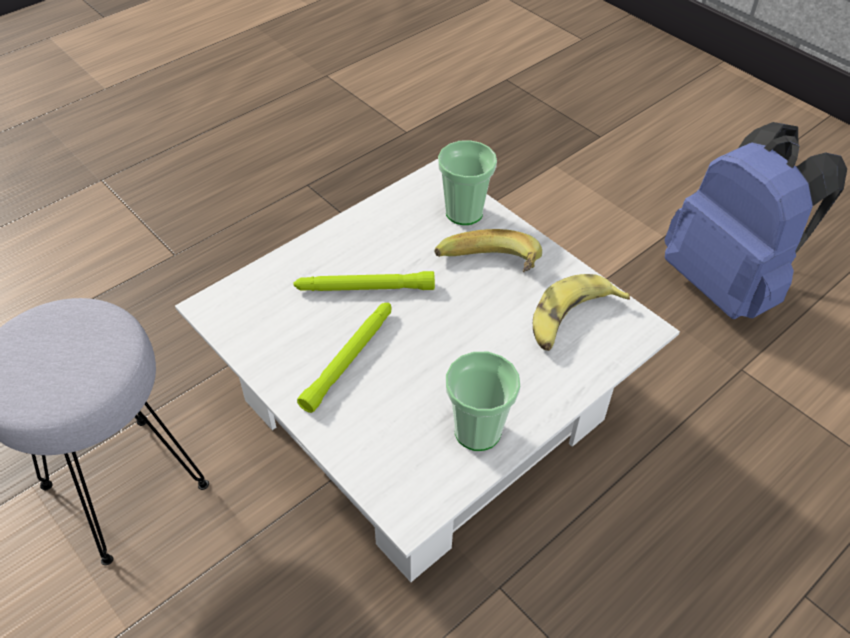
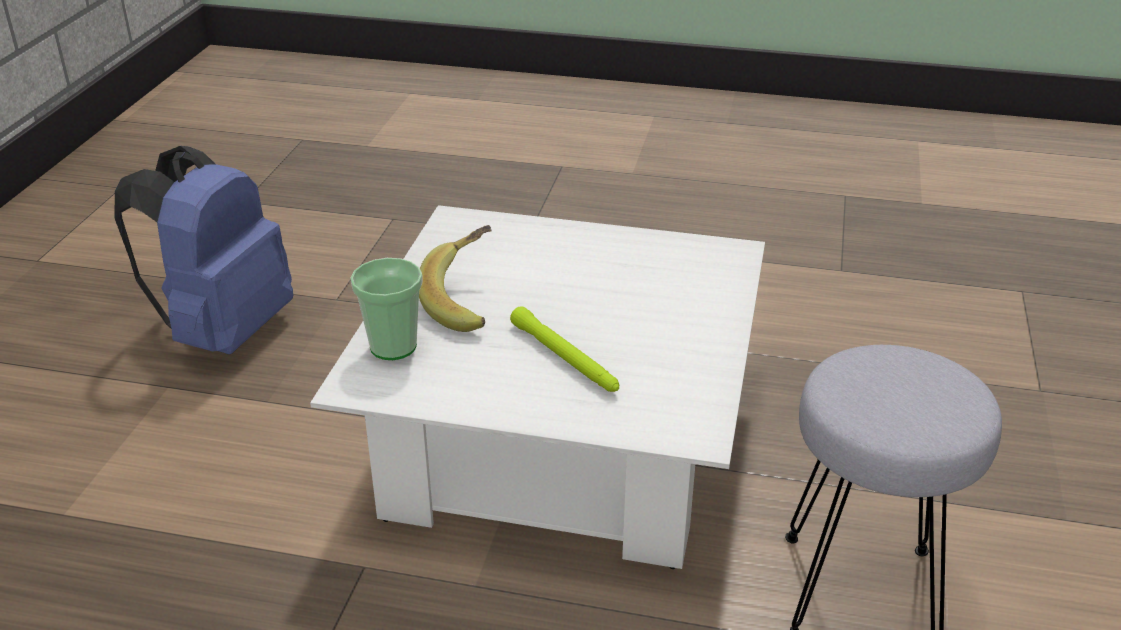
camera: 125 degrees left, 15 degrees down
green flashlight [297,303,392,413] -> none
cup [446,351,521,451] -> none
banana [533,274,630,351] -> none

